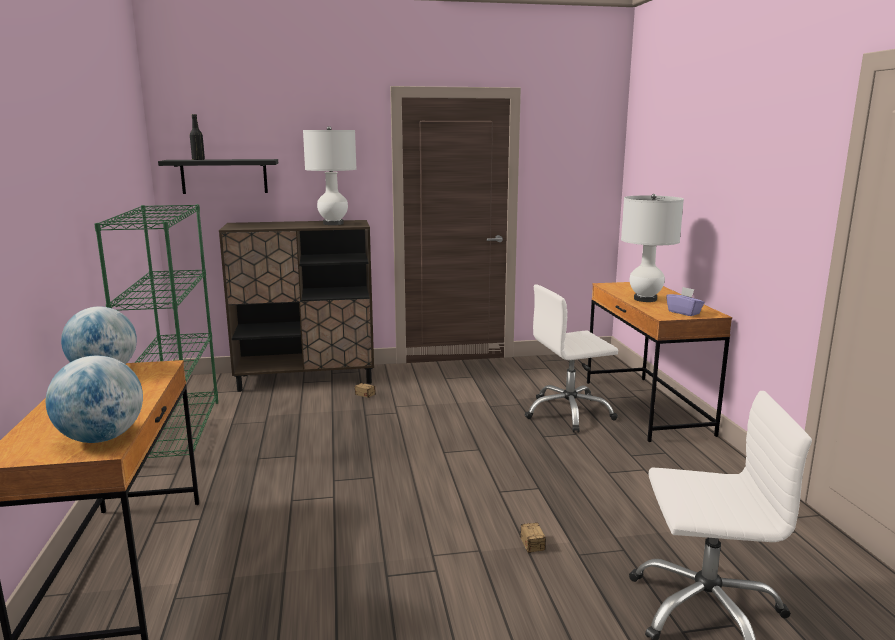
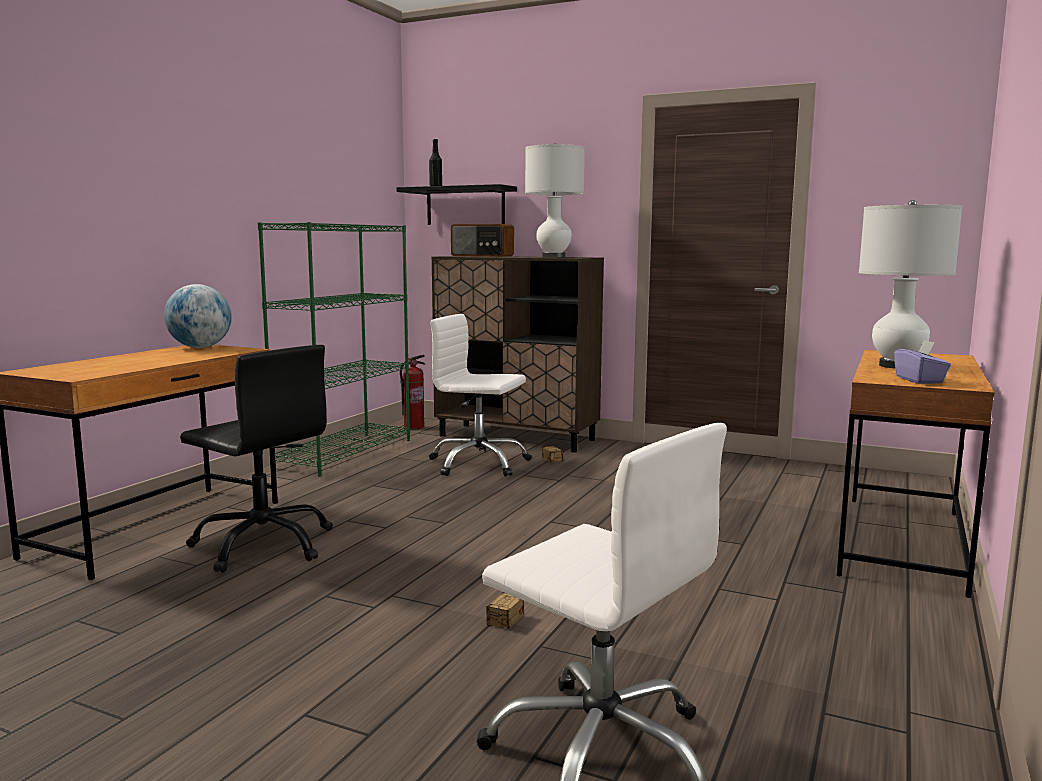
camera: 35 degrees right, 5 degrees down
globe [46,356,143,443] -> none
white office chair [525,285,618,432] -> white office chair moved to [429,314,532,476]
none -> black office chair [180,345,333,573]
none -> fire extinguisher [400,355,425,429]
none -> radio [451,224,514,257]

